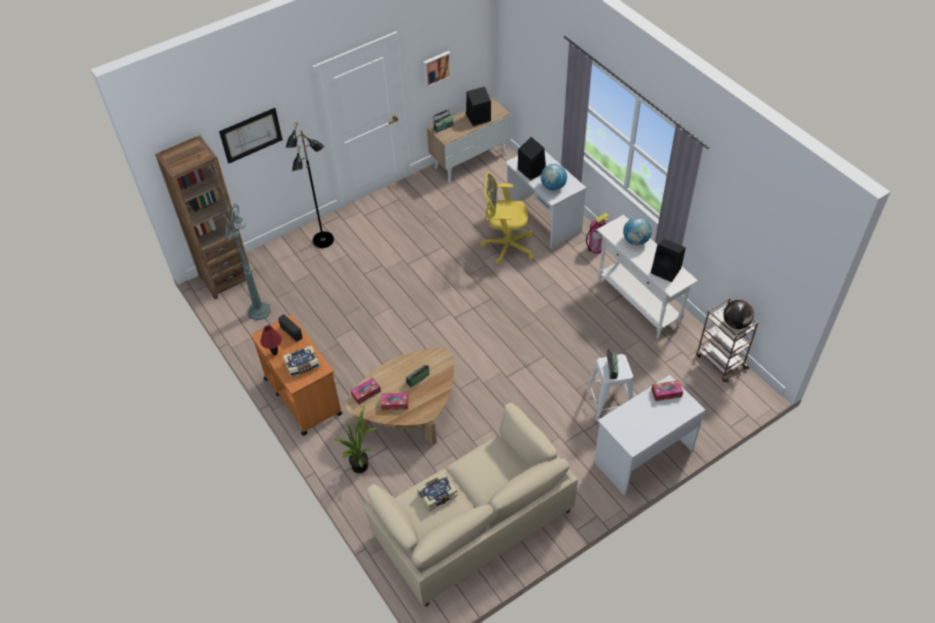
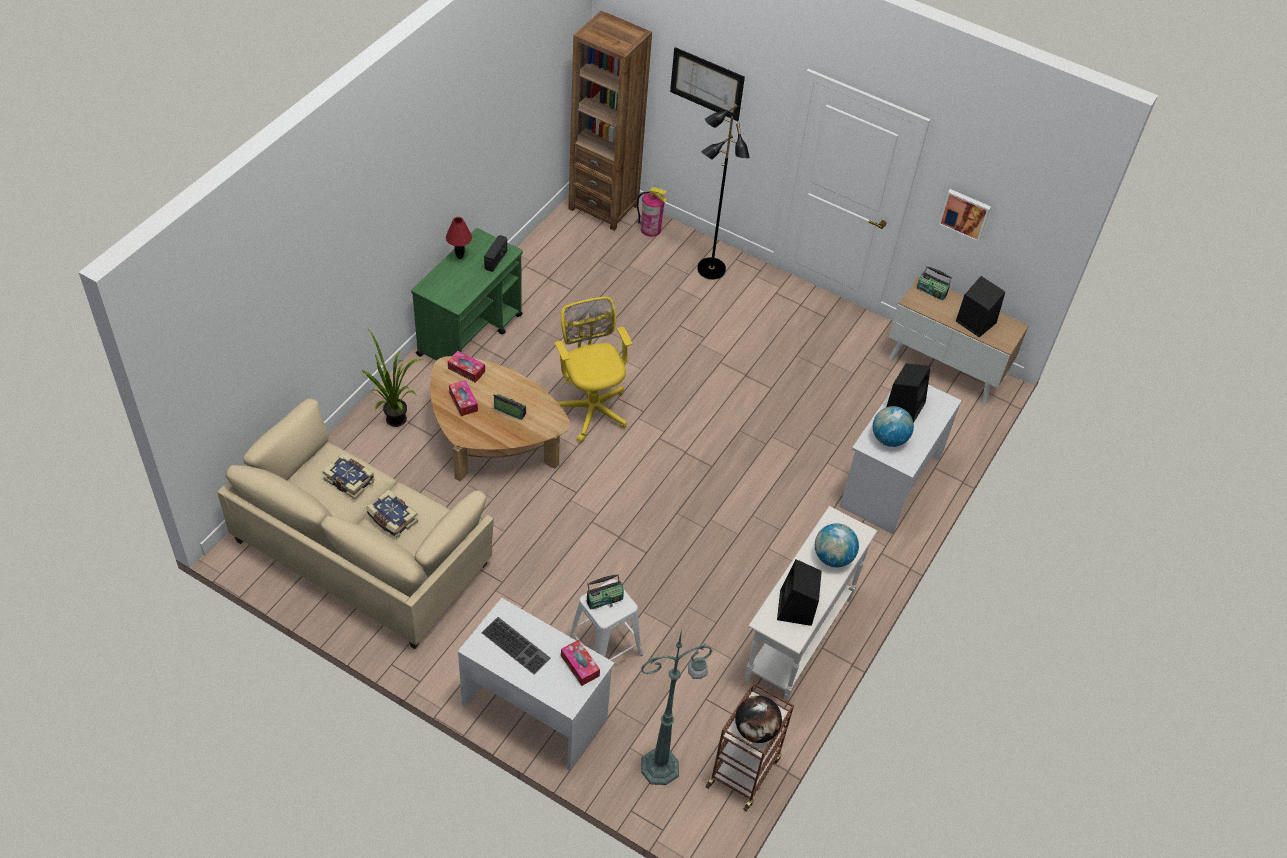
camera: 60 degrees right, 0 degrees up
green floor lamp [225,199,271,320] -> green floor lamp moved to [641,629,713,785]
orange cart [251,314,342,436] -> green cart [411,228,523,361]
book [283,345,320,377] -> book moved to [366,490,418,538]
yellow office chair [480,172,534,264] -> yellow office chair moved to [554,297,632,443]
fire extinguisher [586,213,609,254] -> fire extinguisher moved to [637,187,667,237]
none -> keyboard [482,617,550,674]

